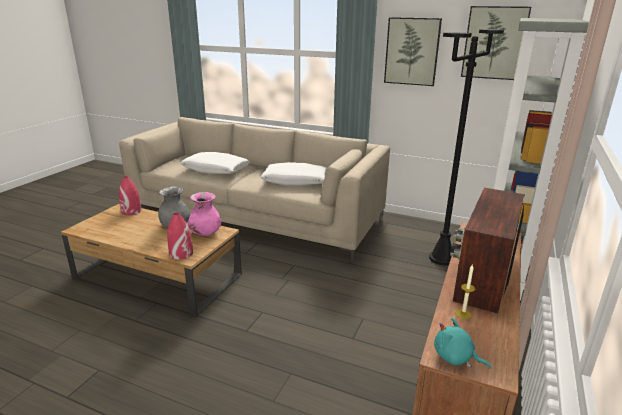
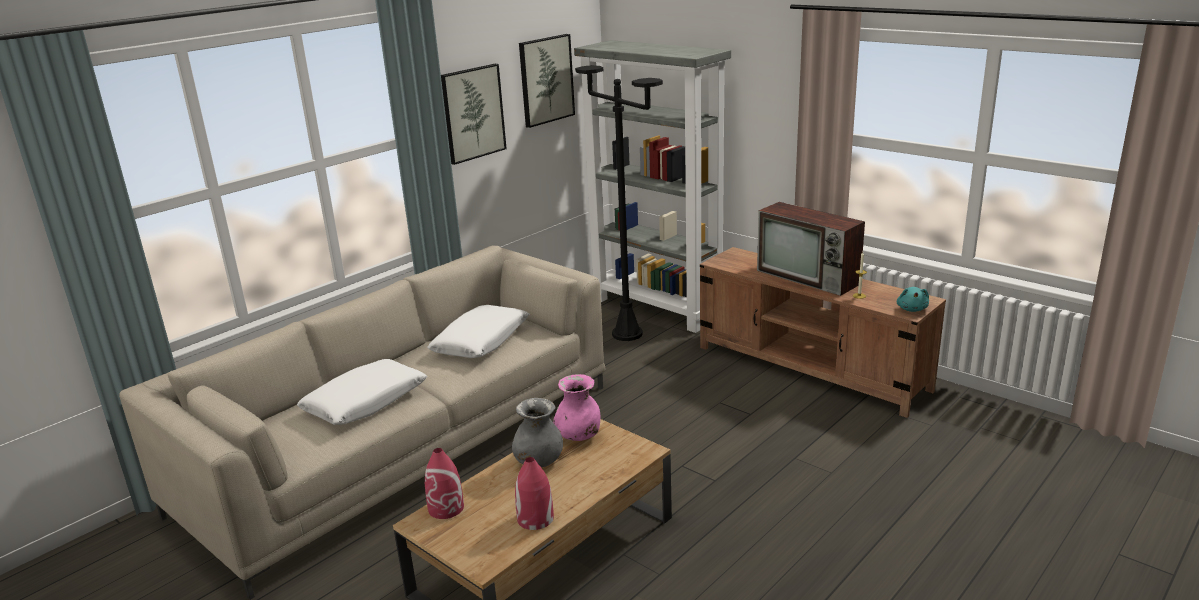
camera: 70 degrees left, 0 degrees up
red vase [167,213,193,260] -> red vase moved to [515,457,554,530]
turquoise plush toy [434,318,491,369] -> turquoise plush toy turned 45 degrees counterclockwise [897,287,929,312]

